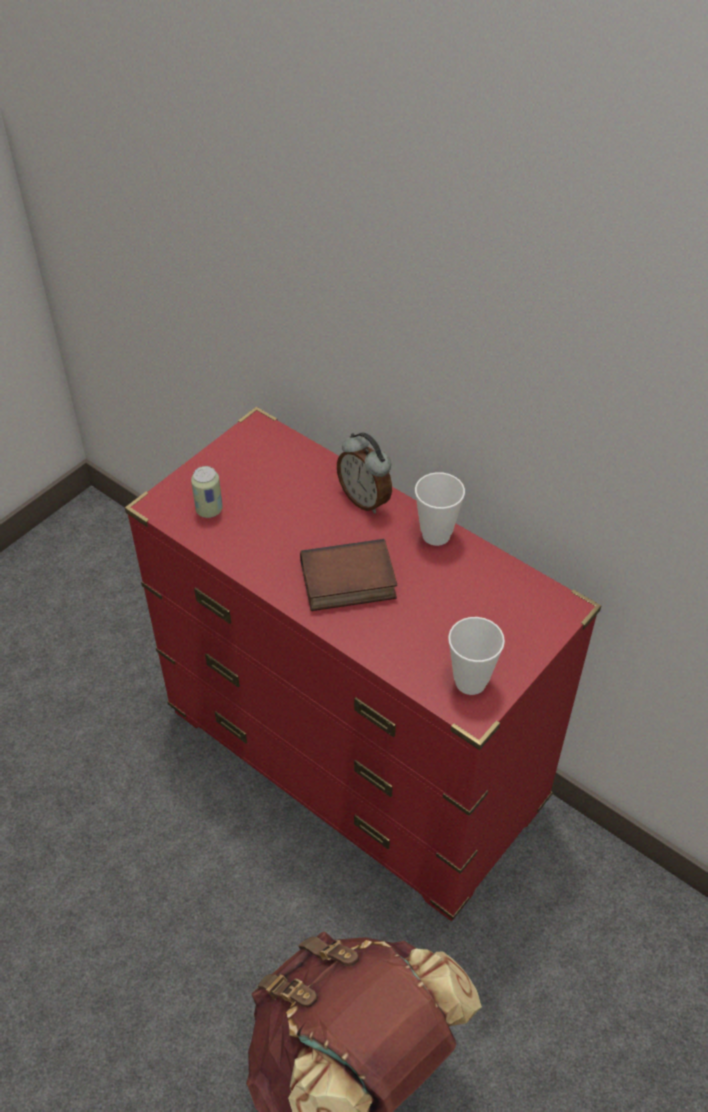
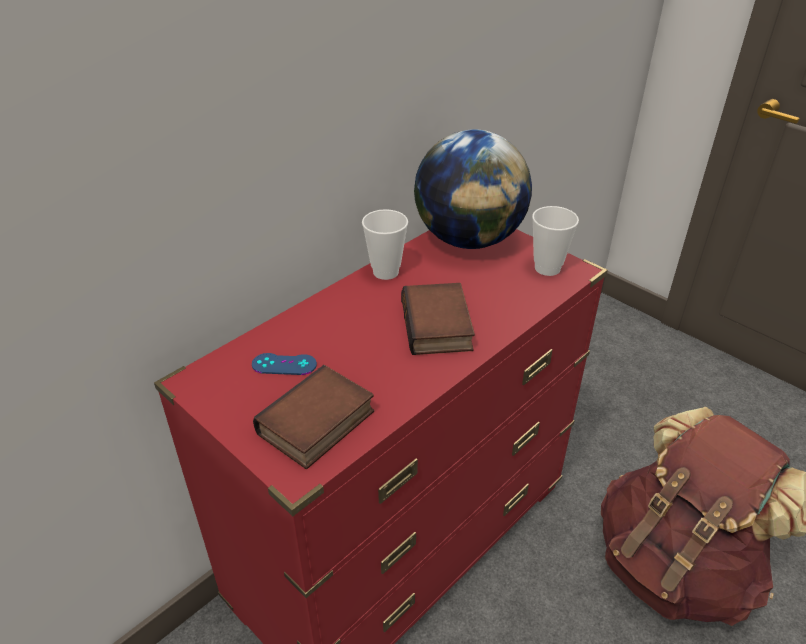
camera: 85 degrees left, 10 degrees down
can [191,466,223,518] -> book [253,365,374,469]
alarm clock [337,432,392,514] -> none
none -> blue game controller [252,353,317,375]
none -> globe [414,129,532,249]

